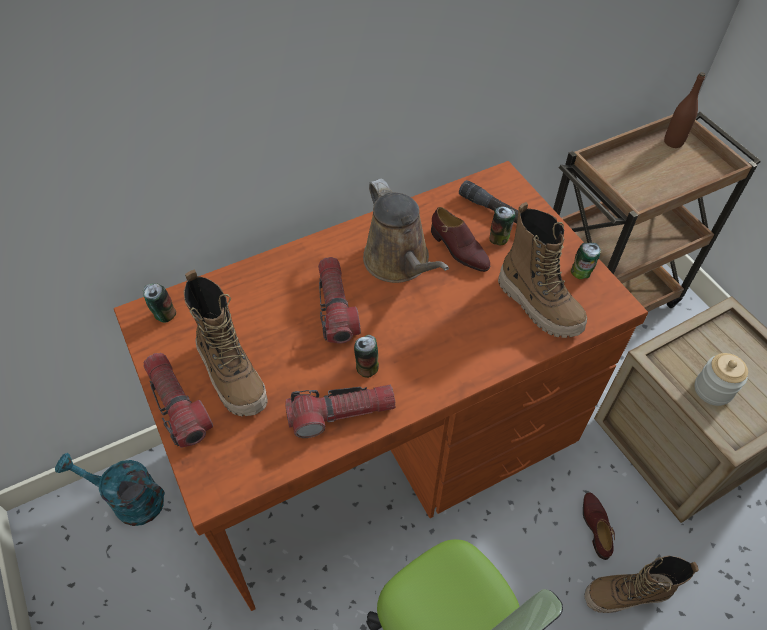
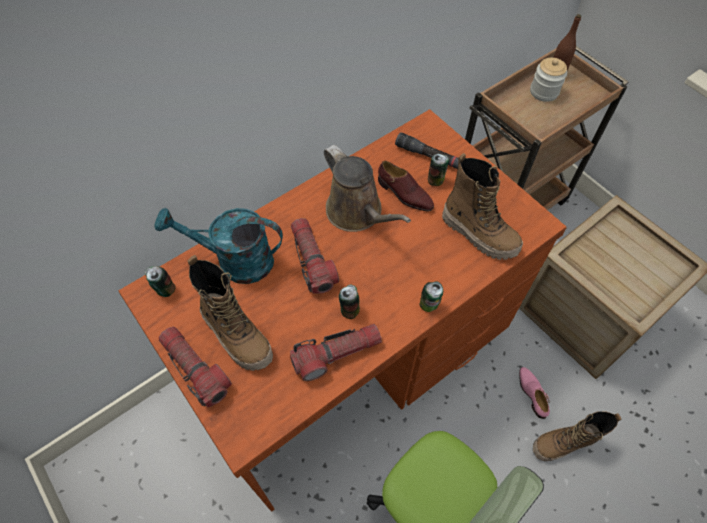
camera: 10 degrees left, 5 degrees up
turquoise watering can [55,453,165,526] -> turquoise watering can moved to [154,208,283,284]
can [571,243,601,279] -> can moved to [420,281,443,312]
brown shoe [583,492,615,560] -> pink shoe [519,367,550,419]
jar [694,353,748,406] -> jar moved to [530,58,567,102]

